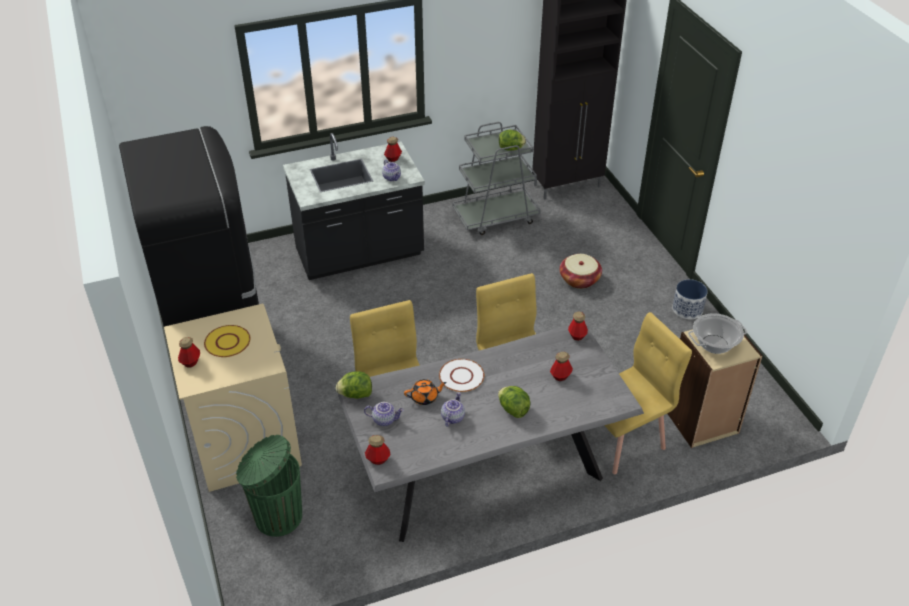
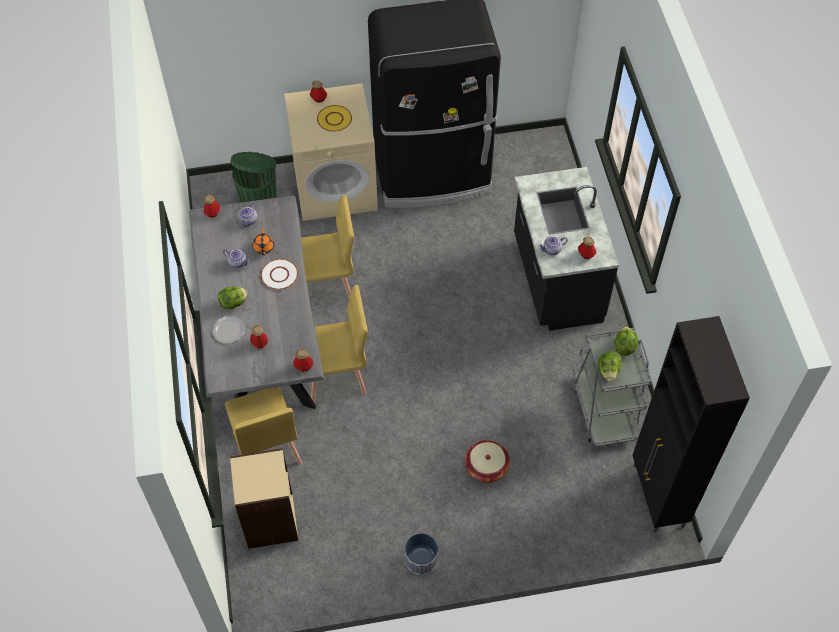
camera: 100 degrees right, 15 degrees up
lettuce [336,371,372,399] -> lettuce moved to [615,327,638,356]
cooking pot [688,313,747,354] -> none
none -> plate [212,316,245,344]

